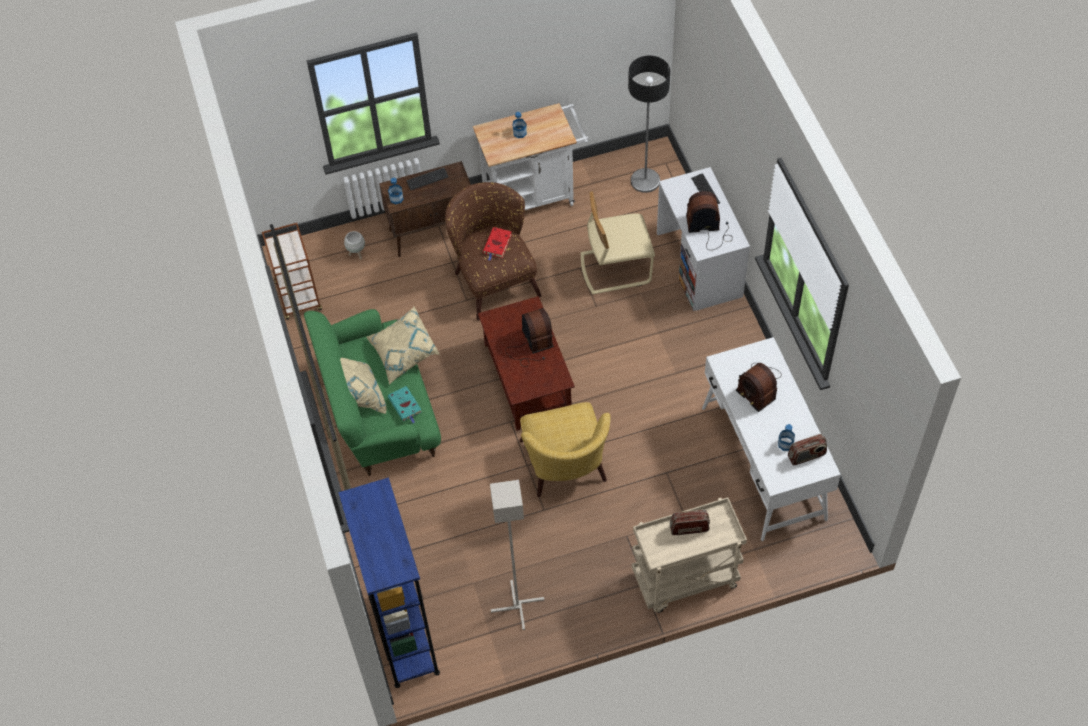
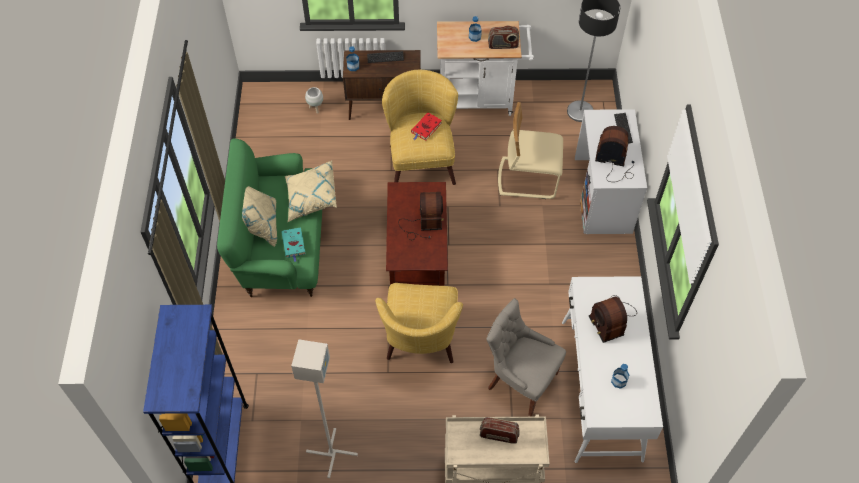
camera: 15 degrees right, 0 degrees up
brown cart [262,223,322,320] -> none
brown armchair [445,182,542,321] -> yellow armchair [382,70,458,185]
radio [788,434,827,465] -> radio moved to [488,26,519,49]
none -> grey chair [486,298,566,416]

